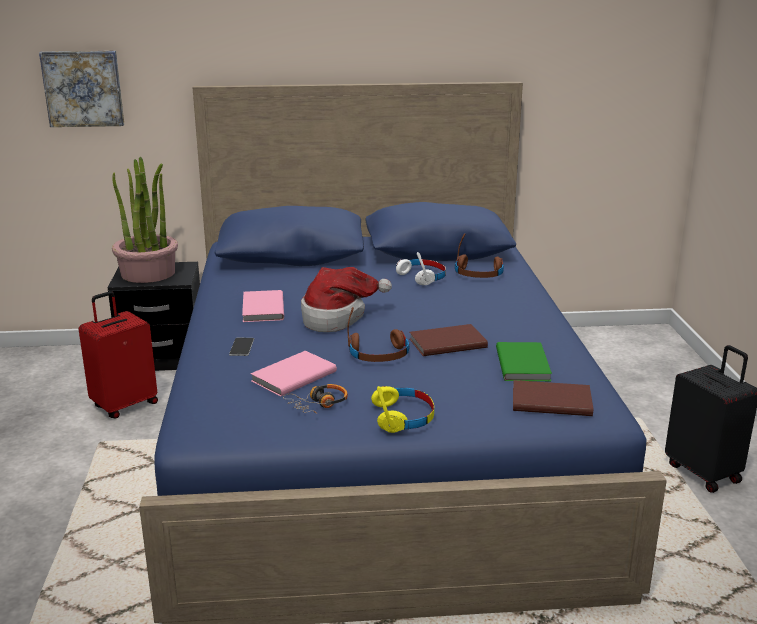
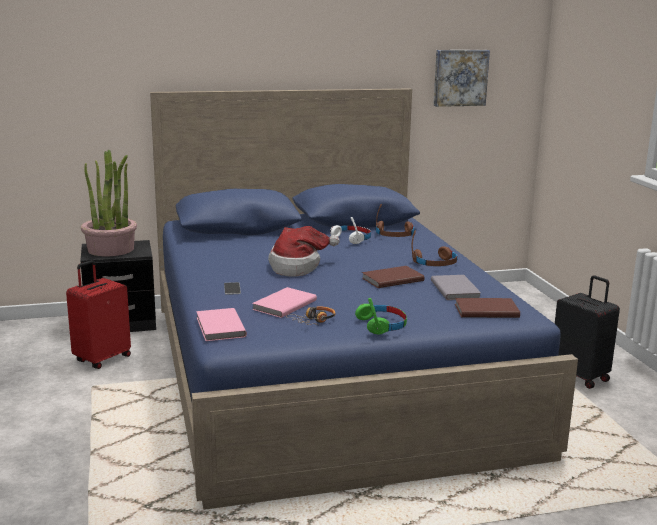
camera: 10 degrees left, 5 degrees down
picture [39,51,124,127] -> picture moved to [433,50,490,107]
pink book [242,290,284,322] -> pink book moved to [196,308,247,341]
brown headphones [347,307,409,362] -> brown headphones moved to [412,231,458,266]
yellow headphones [371,386,434,433] -> green headphones [355,298,407,335]
green book [496,342,552,381] -> grey book [431,275,481,300]

